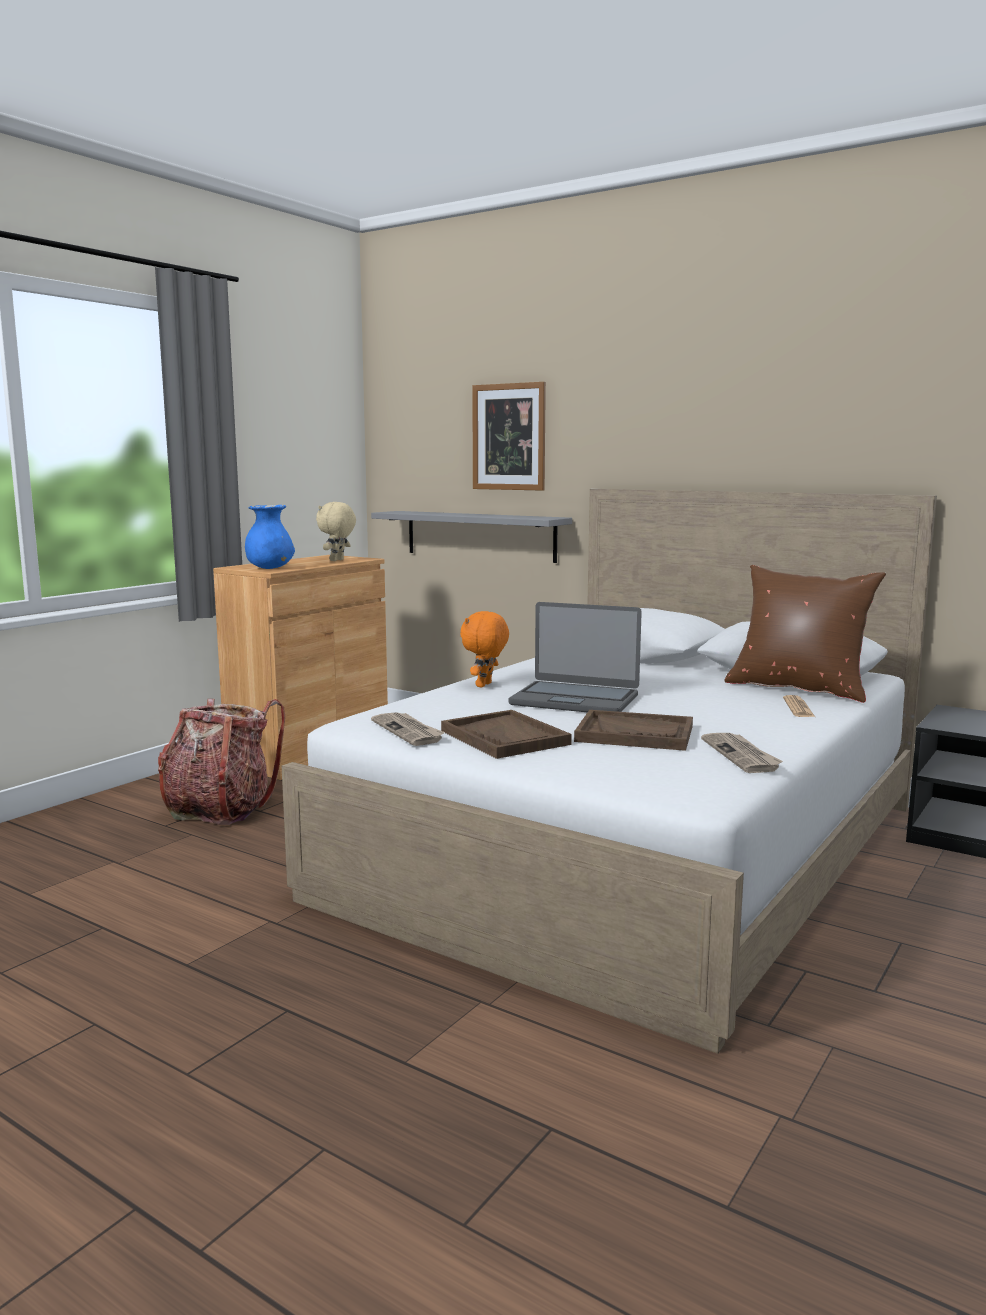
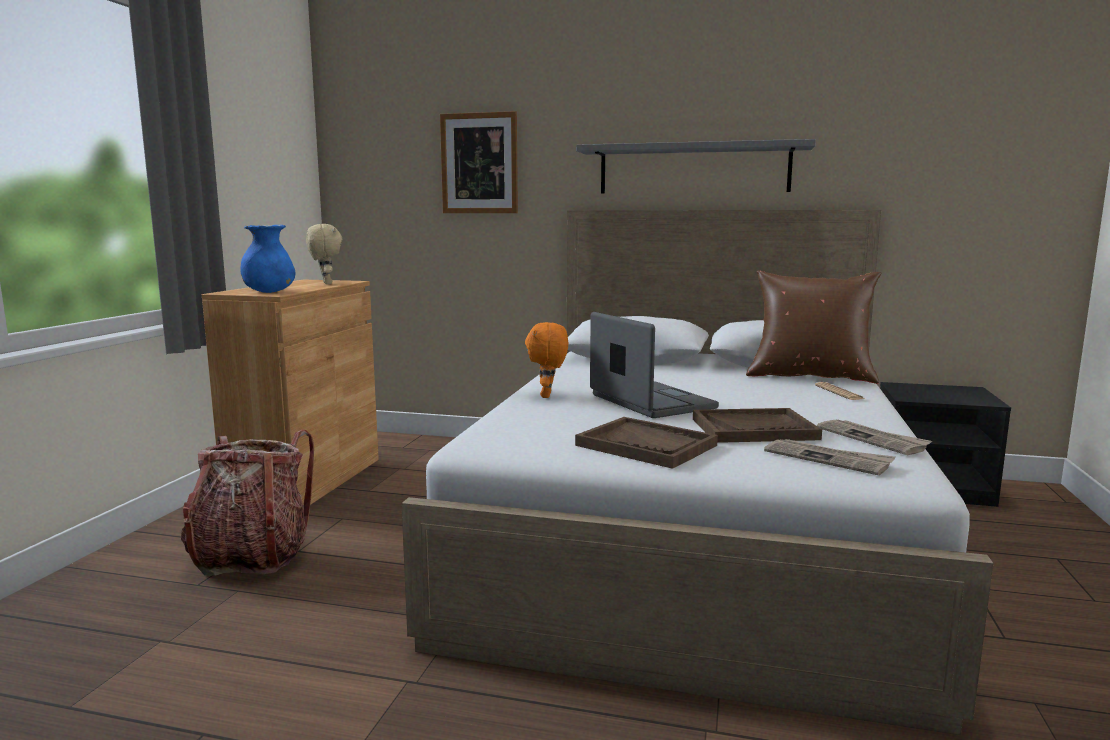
camera: 20 degrees left, 0 degrees up
beige plush toy [316,502,356,561] -> beige plush toy turned 150 degrees clockwise [306,224,342,284]
grey shelf [371,511,572,563] -> grey shelf moved to [576,139,816,193]
newspaper [371,712,445,746] -> newspaper moved to [764,439,896,476]
laptop [509,602,642,712] -> laptop turned 120 degrees counterclockwise [590,312,719,418]

